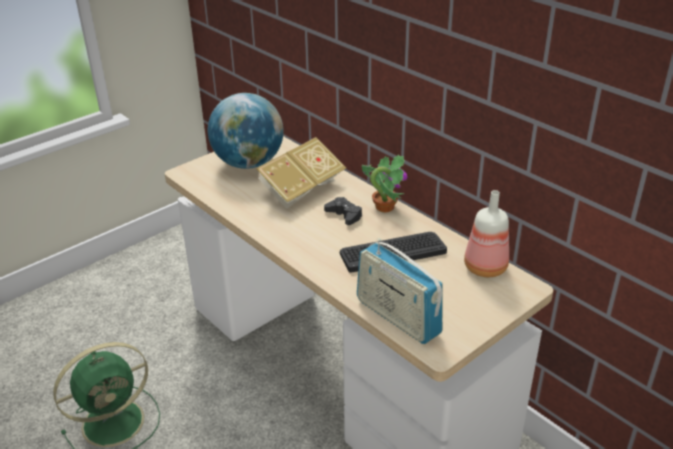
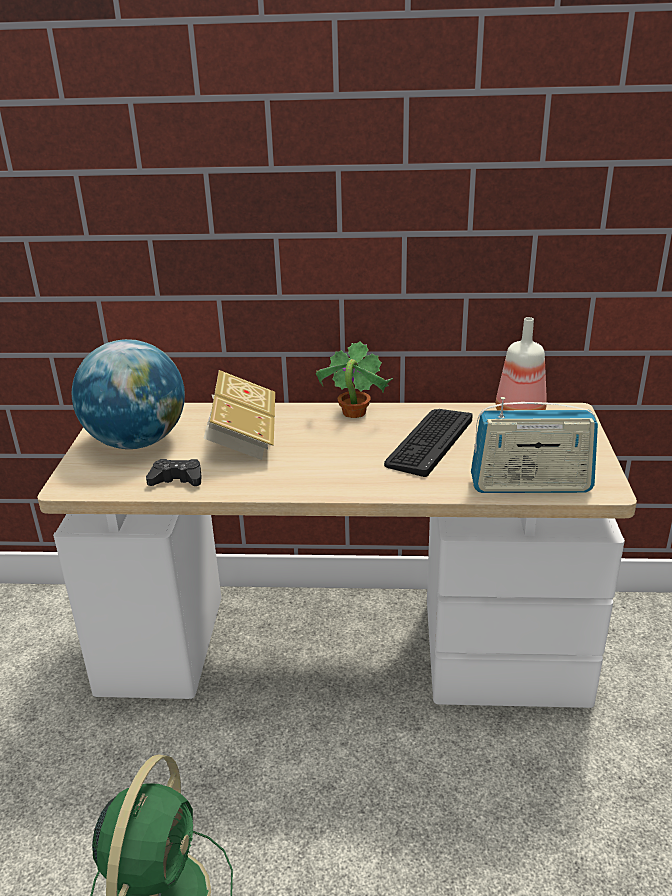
camera: 45 degrees left, 5 degrees down
black game controller [324,197,362,225] -> black game controller moved to [146,459,202,486]

